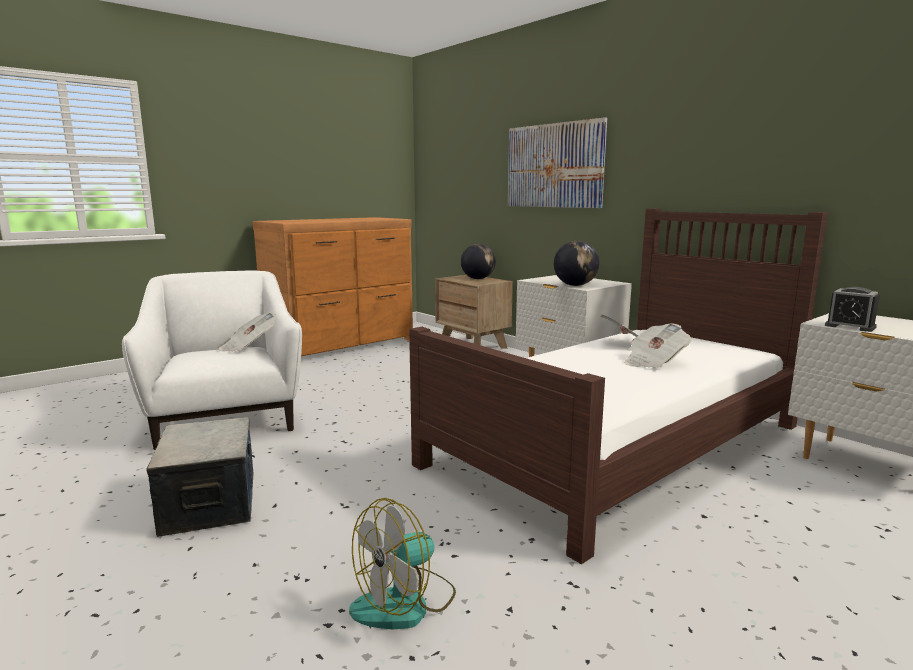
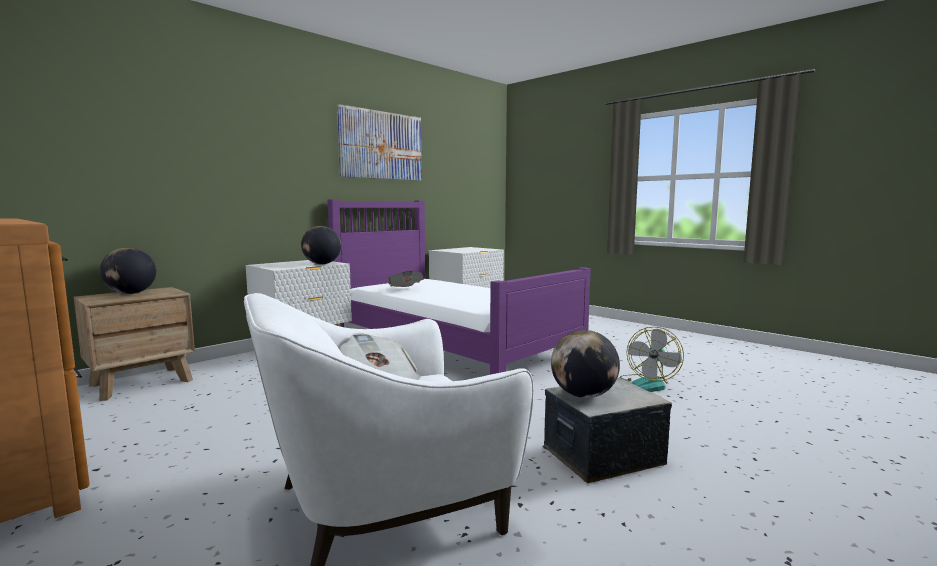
camera: 95 degrees left, 5 degrees down
fan [349,498,456,629] -> fan turned 75 degrees clockwise [620,327,684,392]
brown bed [409,209,828,564] -> purple bed [328,199,591,375]
picture [508,117,607,208] -> picture moved to [337,104,422,181]
newspaper [624,323,691,368] -> none
alarm clock [825,287,880,332] -> none
none -> globe [551,330,620,398]

